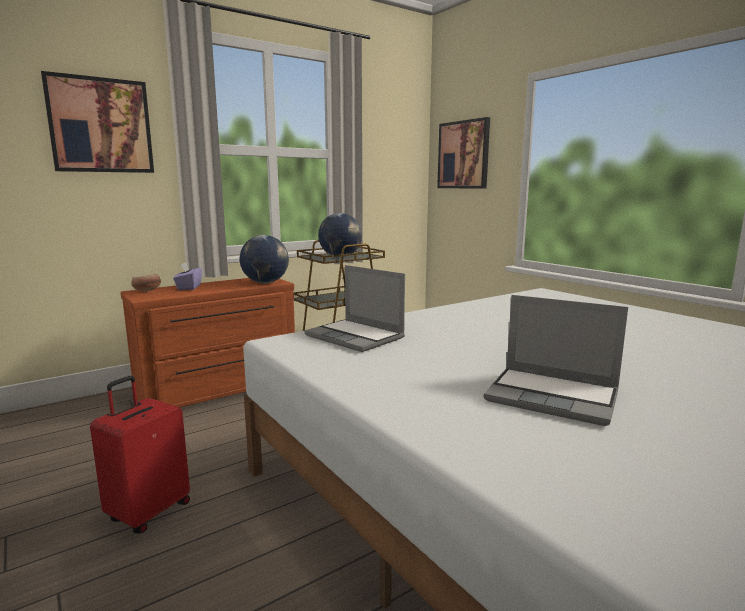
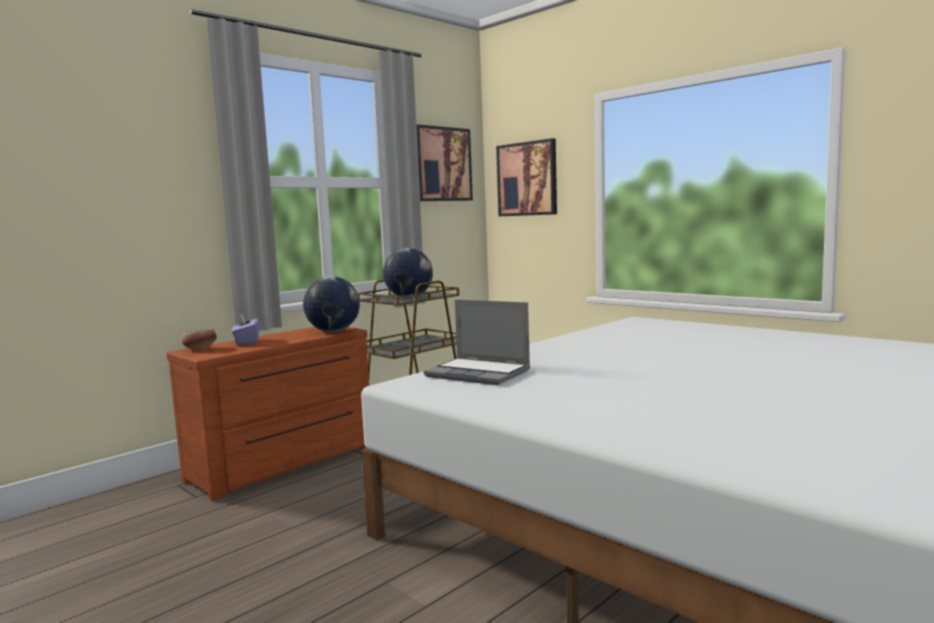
camera: 10 degrees left, 5 degrees down
picture [41,71,154,173] -> picture moved to [416,124,473,201]
red suitcase [90,376,190,534] -> none
laptop [484,295,628,426] -> none

